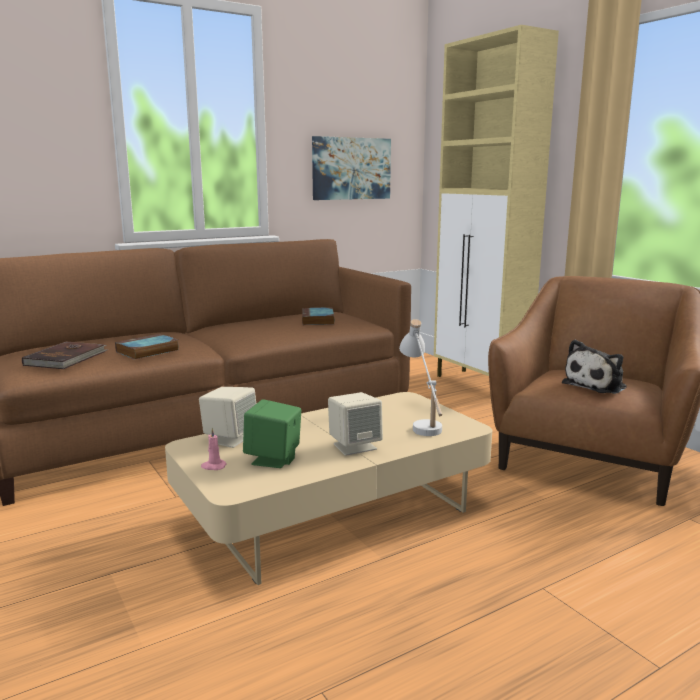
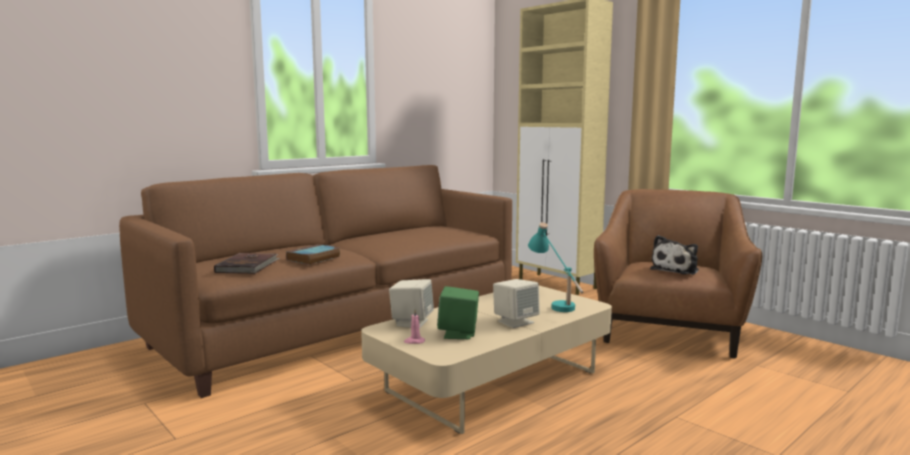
camera: 10 degrees left, 5 degrees down
book [302,307,335,325] -> none
picture [312,136,391,200] -> none
white table lamp [399,319,442,436] -> turquoise table lamp [528,222,583,312]

